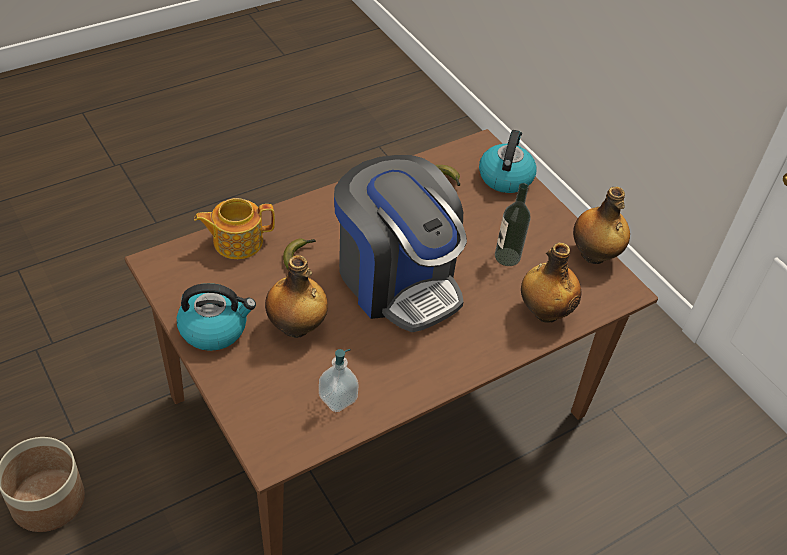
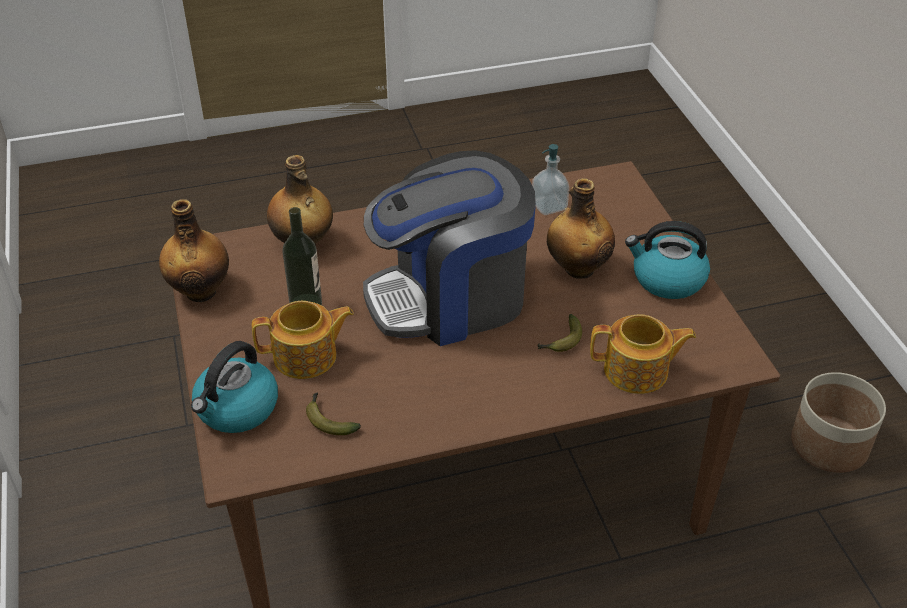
camera: 160 degrees left, 5 degrees down
coffee machine [334,155,467,332] -> coffee machine turned 90 degrees counterclockwise [363,150,536,346]
none -> teapot [252,301,354,379]

